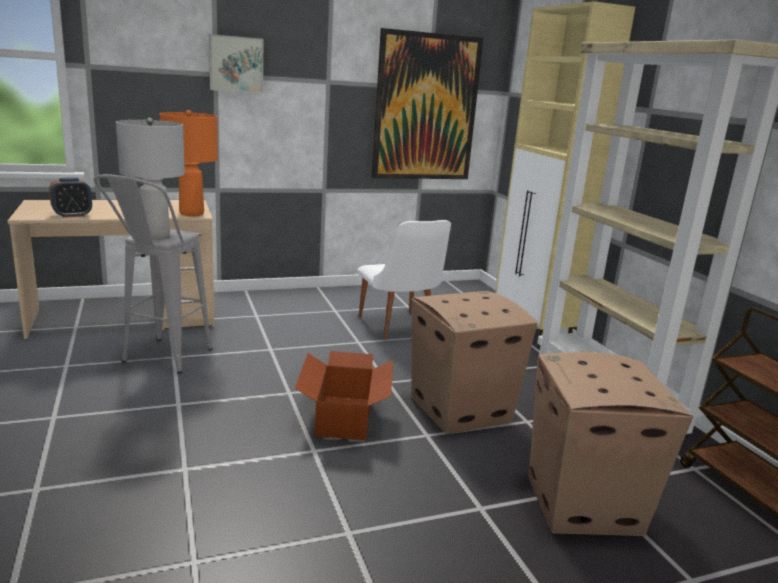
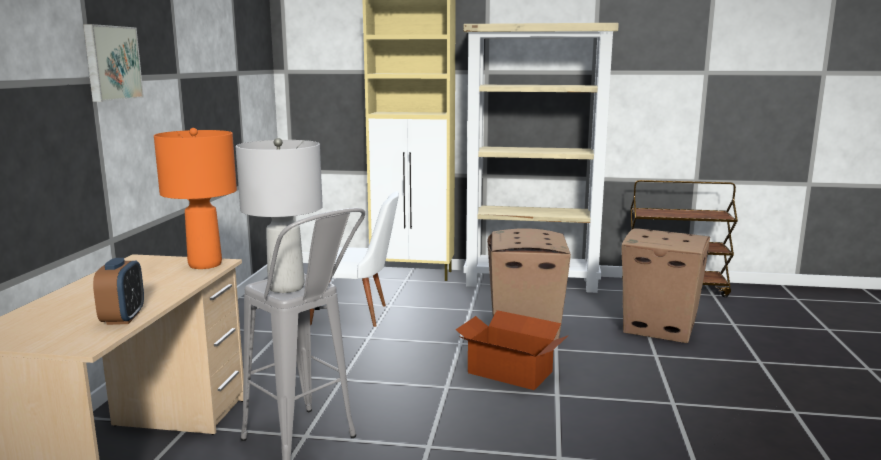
camera: 60 degrees left, 5 degrees down
picture [372,28,483,179] -> none

